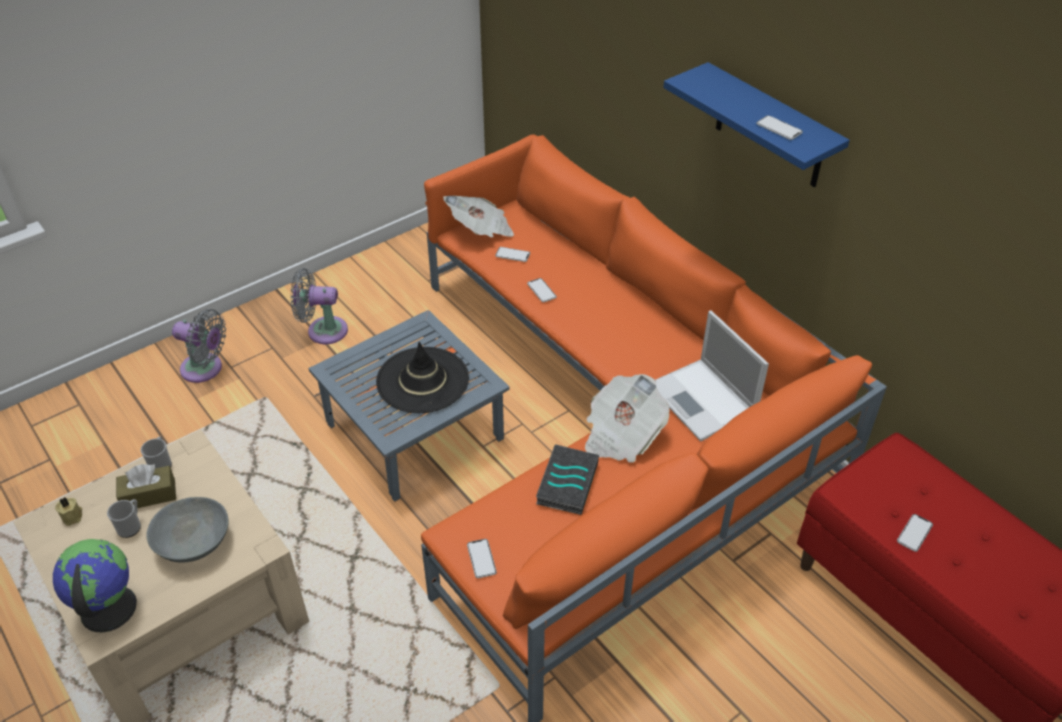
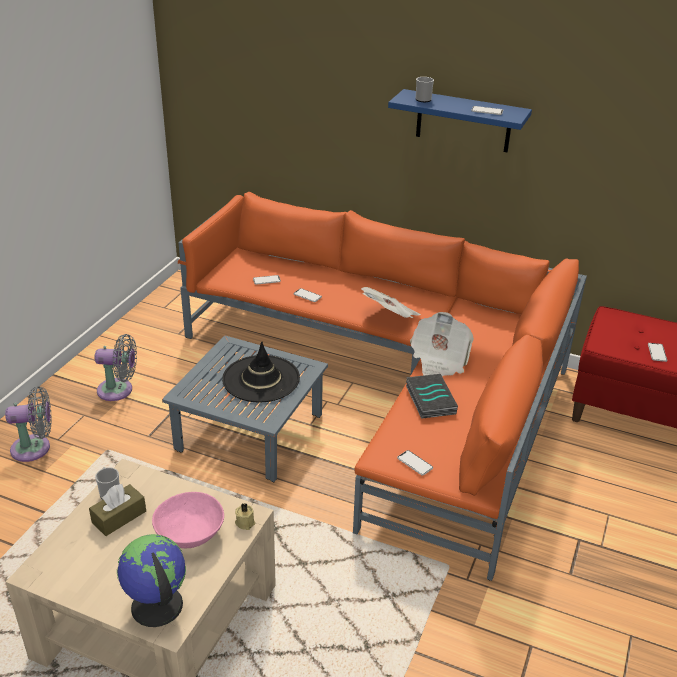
camera: 30 degrees left, 10 degrees down
beige candle [55,497,82,526] -> beige candle moved to [235,503,255,530]
mug [107,499,141,538] -> mug moved to [416,77,434,102]
grey bowl [146,497,229,563] -> pink bowl [152,492,224,548]
grey fan [291,268,348,344] -> grey fan turned 150 degrees counterclockwise [94,334,137,401]
newspaper [443,196,514,237] -> newspaper moved to [361,287,421,318]
laptop [656,311,769,441] -> none

